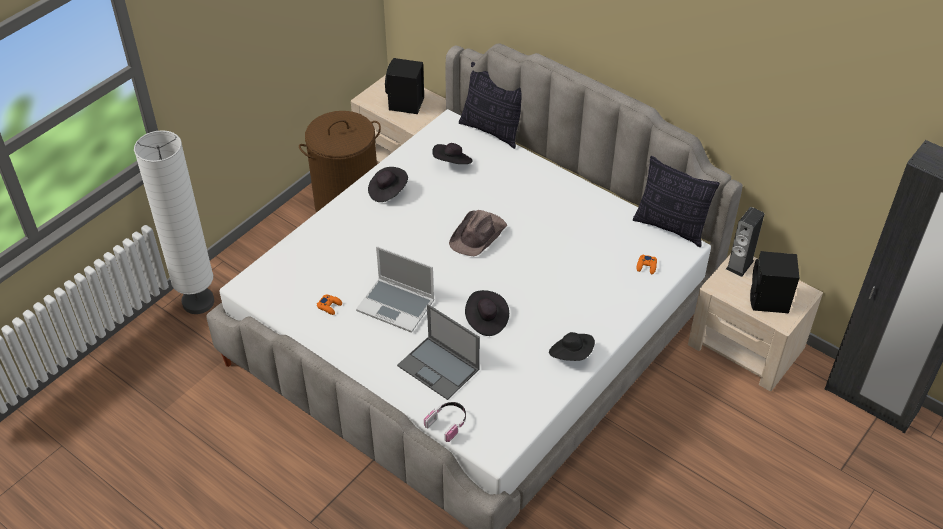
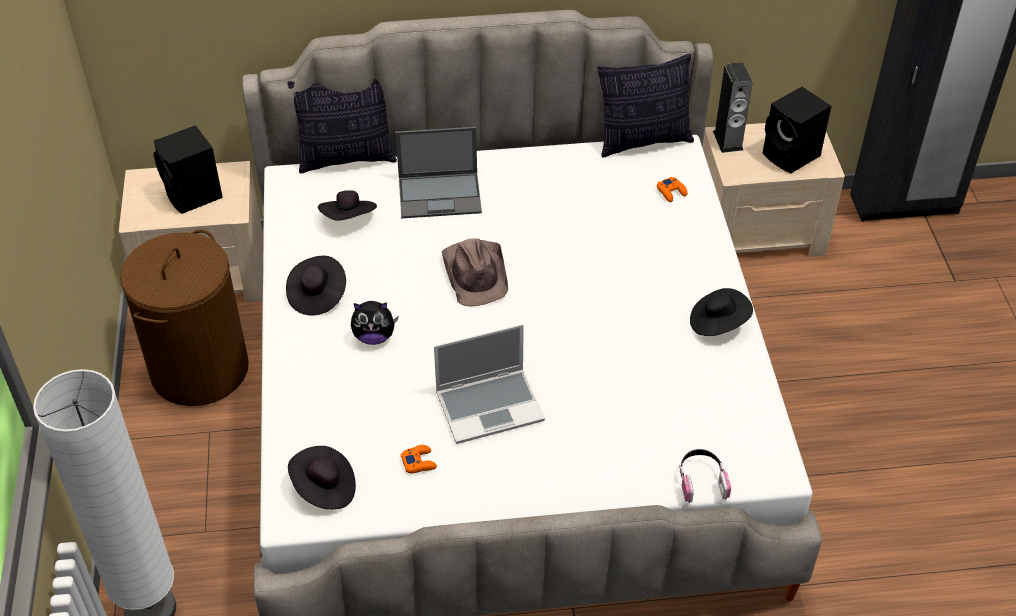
camera: 45 degrees left, 0 degrees up
laptop [397,304,480,400] -> laptop moved to [395,127,482,218]
black hat [465,290,509,336] -> black hat moved to [288,446,356,510]
none -> plush toy [351,301,399,345]

